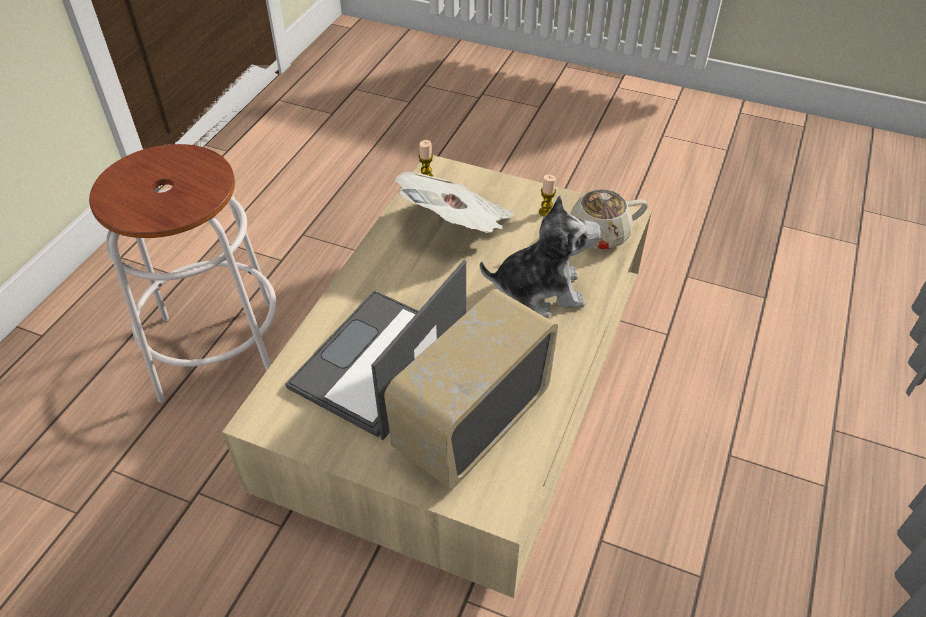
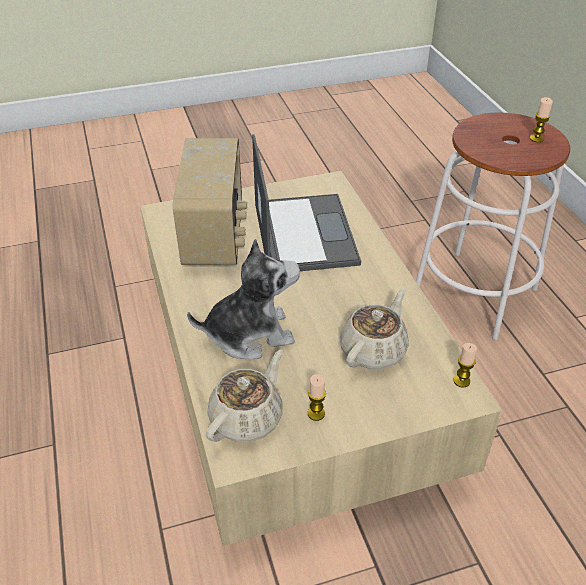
camera: 140 degrees right, 5 degrees down
newspaper [395,171,514,233] -> beige teapot [340,288,409,369]
plush toy [480,196,601,317] -> plush toy turned 150 degrees counterclockwise [187,239,300,359]
none -> candle [530,97,553,143]

